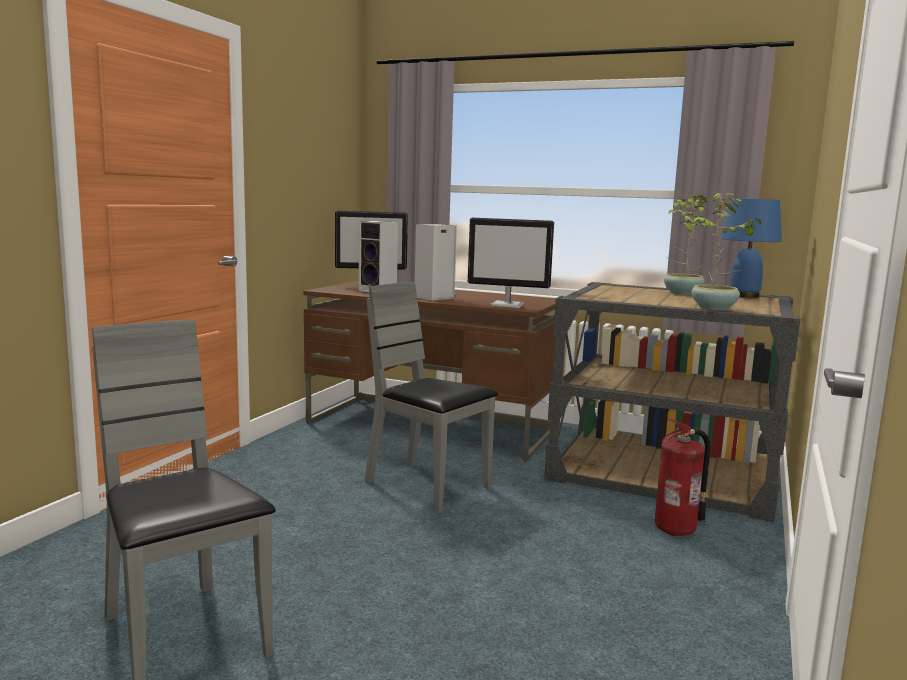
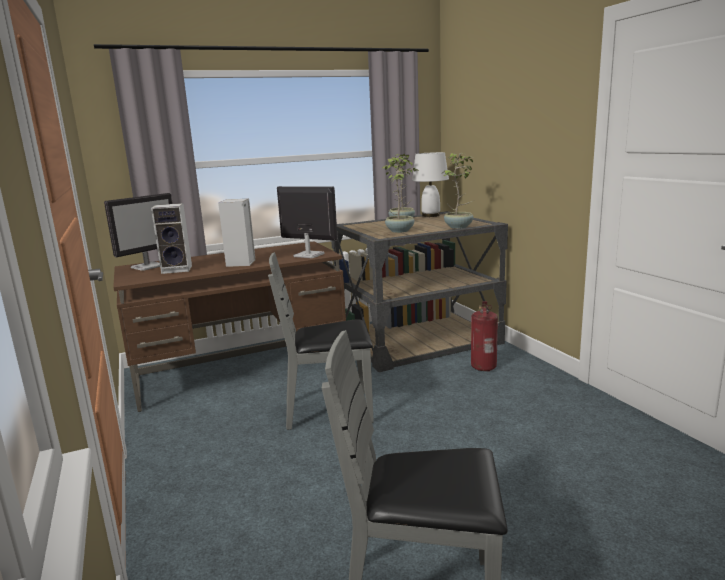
camera: 45 degrees left, 5 degrees up
monitor [468,218,554,308] -> monitor turned 120 degrees counterclockwise [277,186,338,258]
blue table lamp [721,198,782,298] -> white table lamp [412,152,449,217]
none -> potted plant [385,157,419,233]

